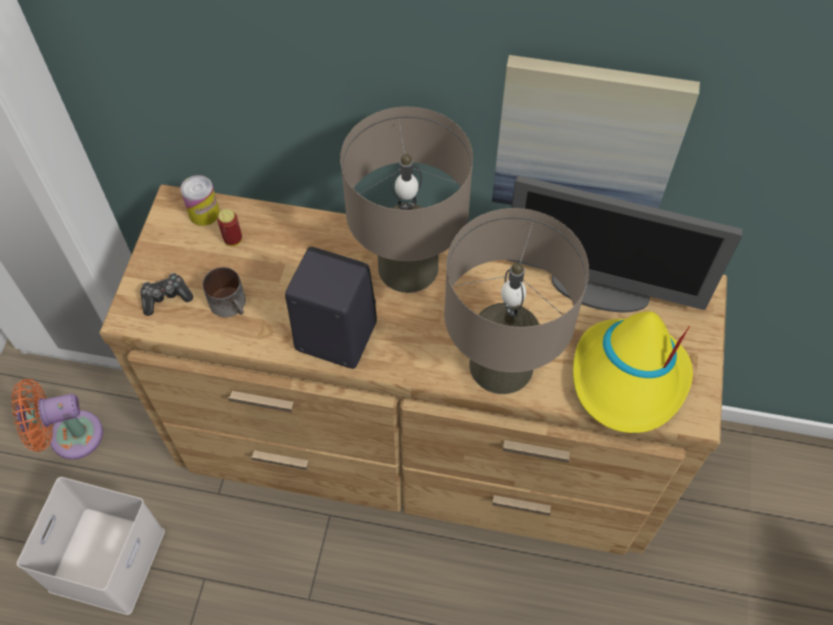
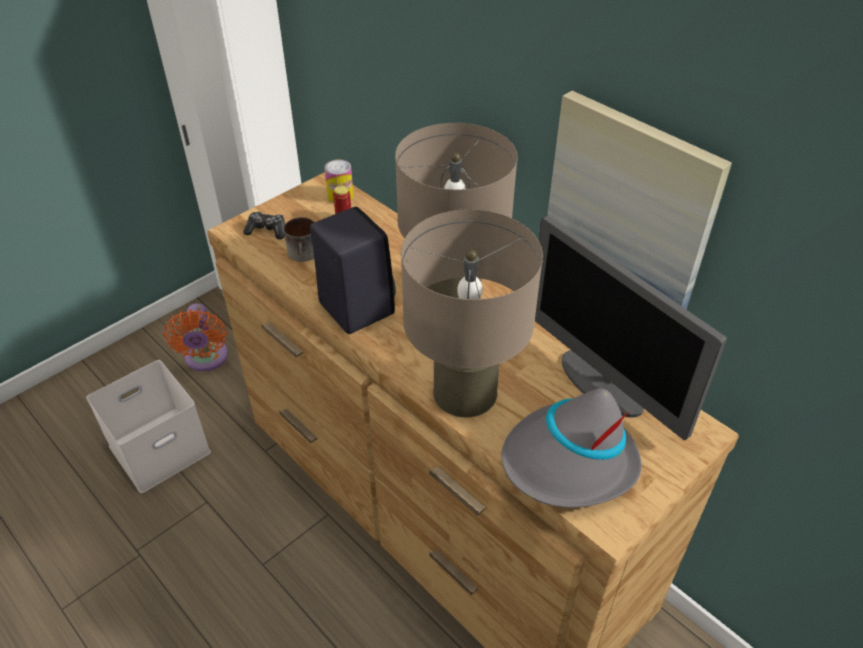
camera: 35 degrees right, 15 degrees down
orange fan [11,379,103,460] -> orange fan turned 120 degrees counterclockwise [164,303,228,371]
yellow hat [573,311,693,433] -> grey hat [502,388,642,508]

